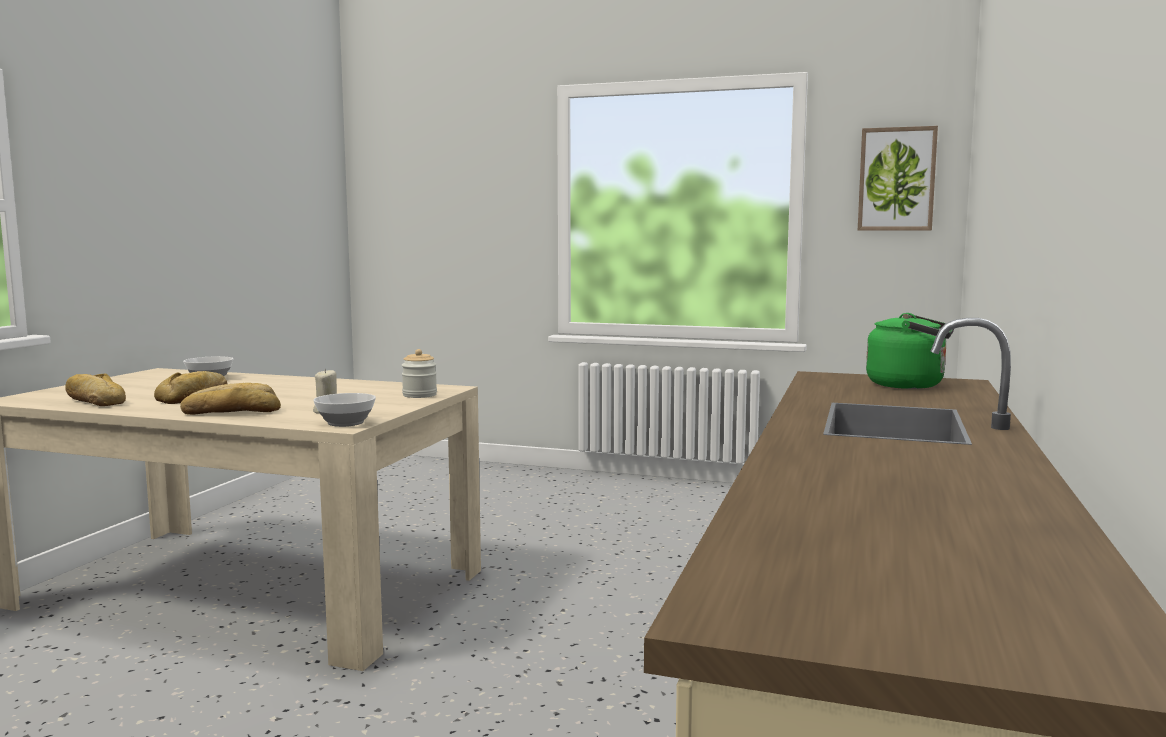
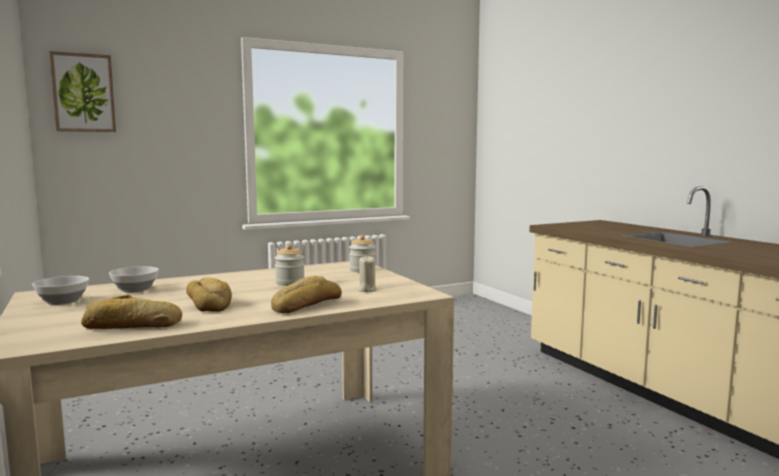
camera: 45 degrees left, 0 degrees up
bowl [313,393,376,427] -> bowl moved to [32,276,89,305]
picture [858,126,938,231] -> picture moved to [50,51,116,132]
green kettle [866,313,954,389] -> none
none -> jar [275,244,305,286]

